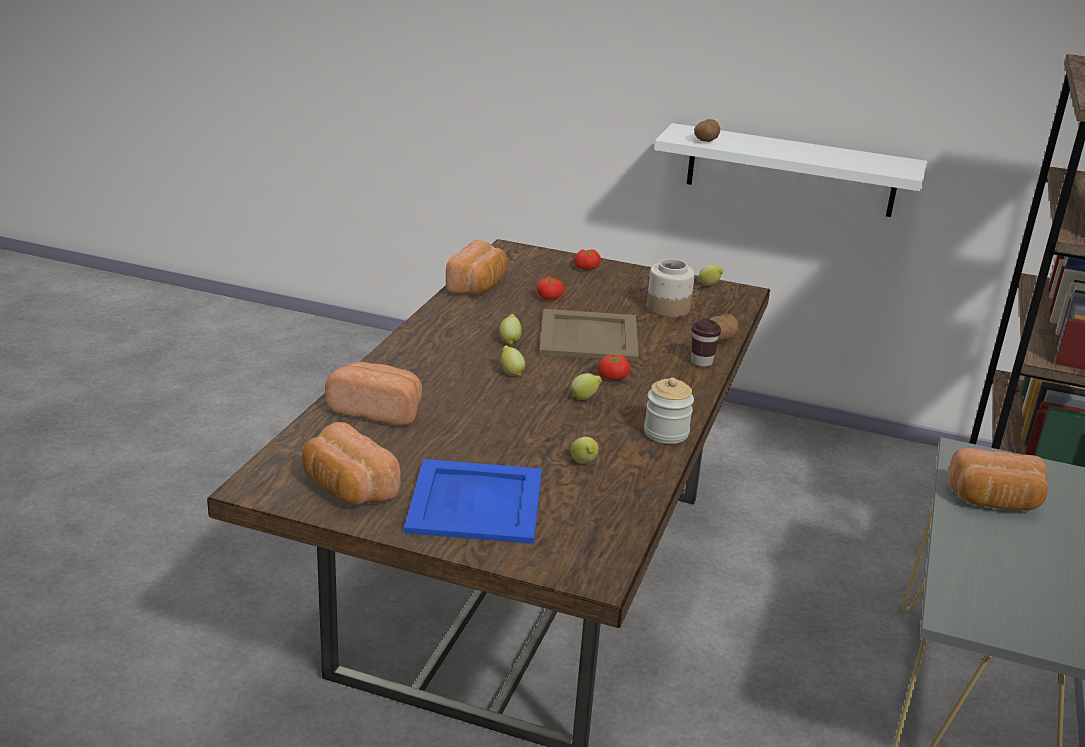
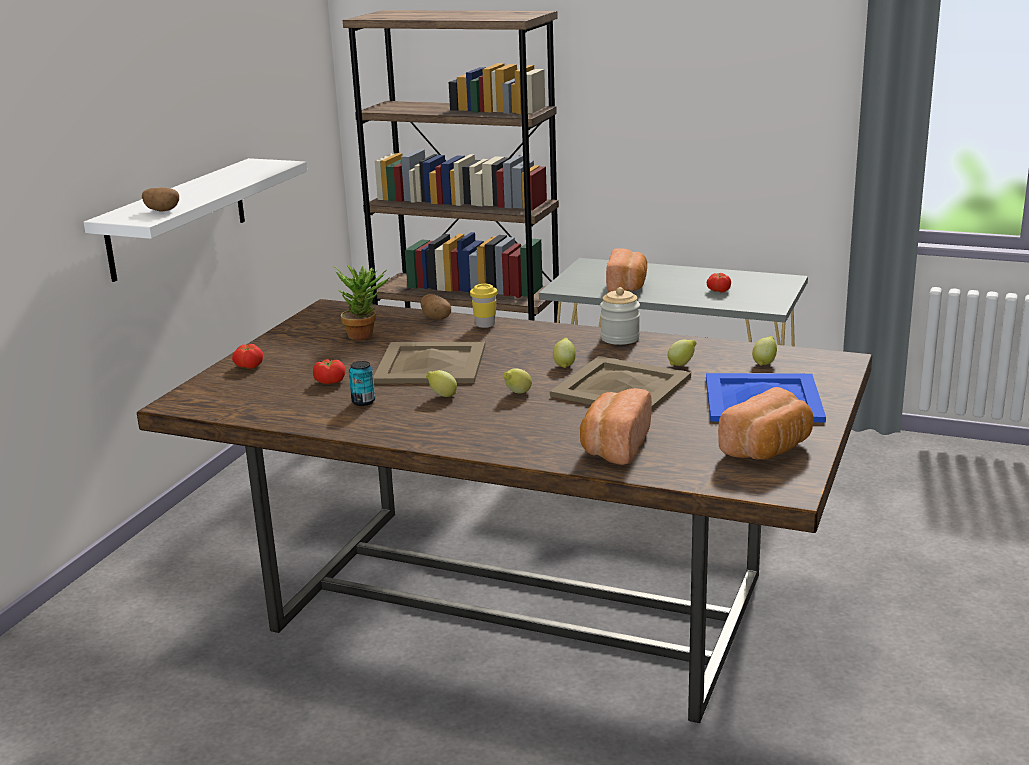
camera: 85 degrees left, 5 degrees down
bread [446,240,507,294] -> none
tomato [598,354,630,380] -> tomato moved to [707,273,731,293]
jar [647,259,695,317] -> potted plant [334,265,389,340]
brown cup [691,319,721,367] -> yellow cup [470,284,497,328]
lemon [699,265,723,286] -> lemon moved to [752,336,777,366]
none -> can [349,361,375,406]
none -> beige tray [550,356,691,411]

